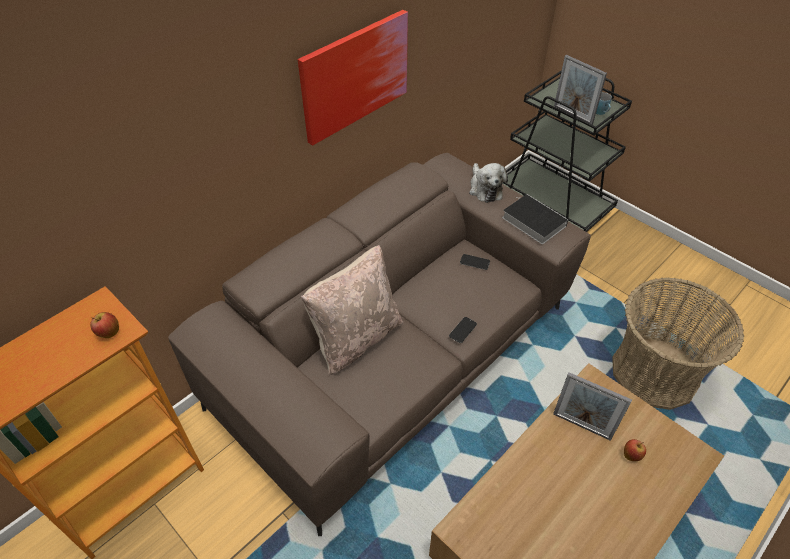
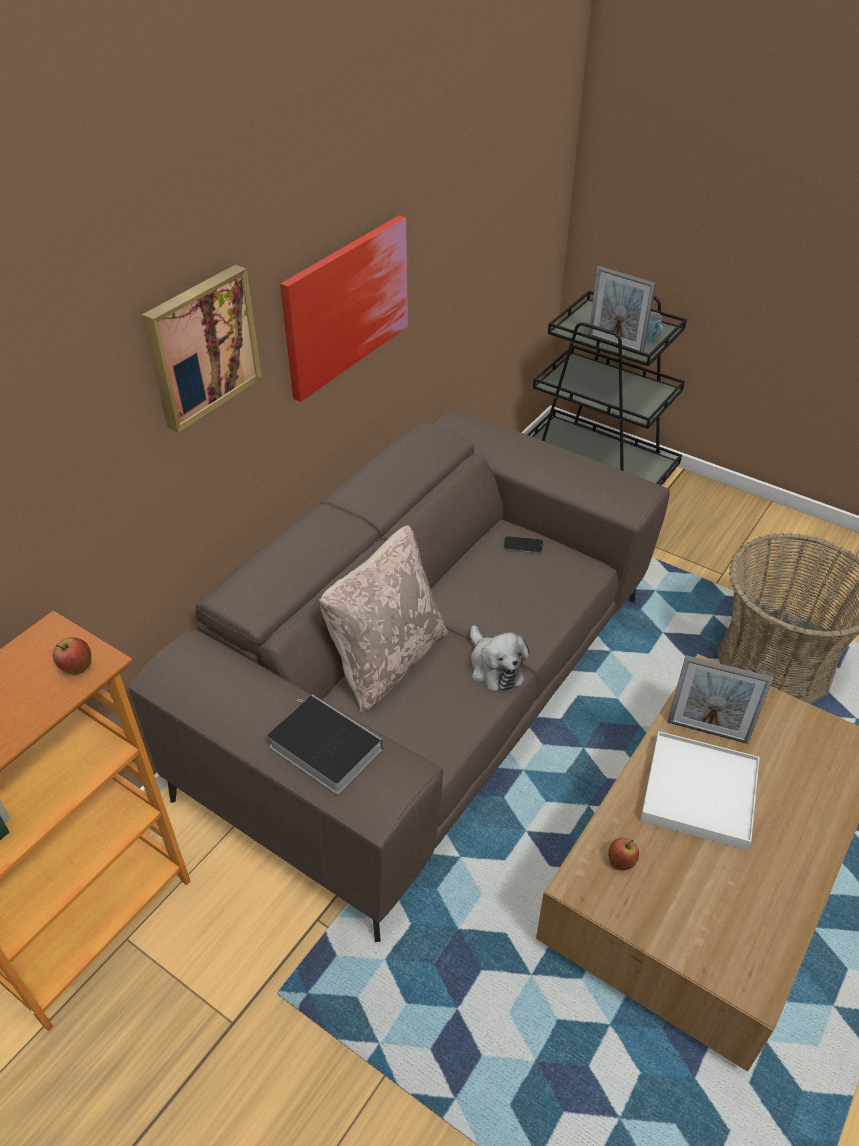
camera: 10 degrees left, 5 degrees down
phone [449,317,477,343] -> none
plush toy [469,163,508,203] -> plush toy moved to [470,625,529,693]
book [502,194,568,244] -> book moved to [267,694,383,794]
apple [624,439,646,461] -> apple moved to [608,838,639,870]
none -> picture [142,265,262,433]
none -> white tray [640,731,760,850]

